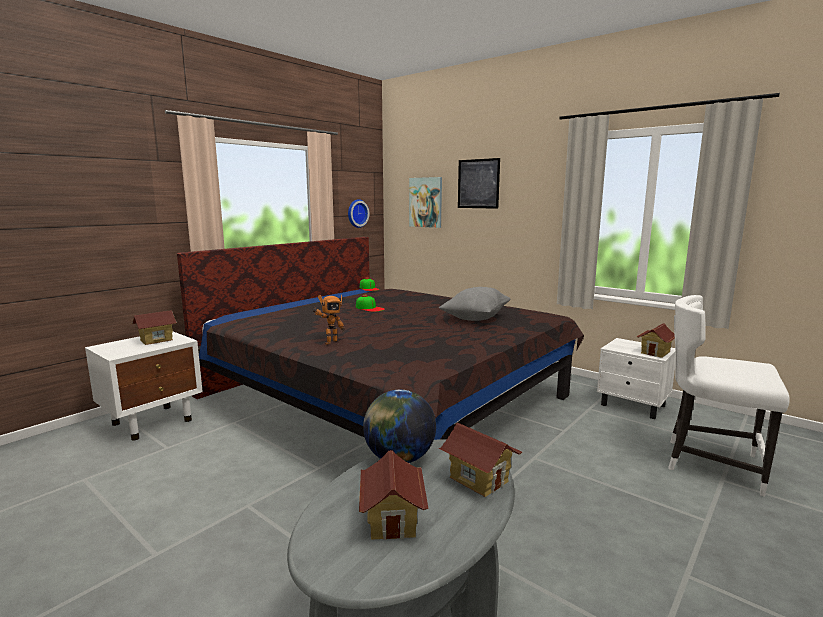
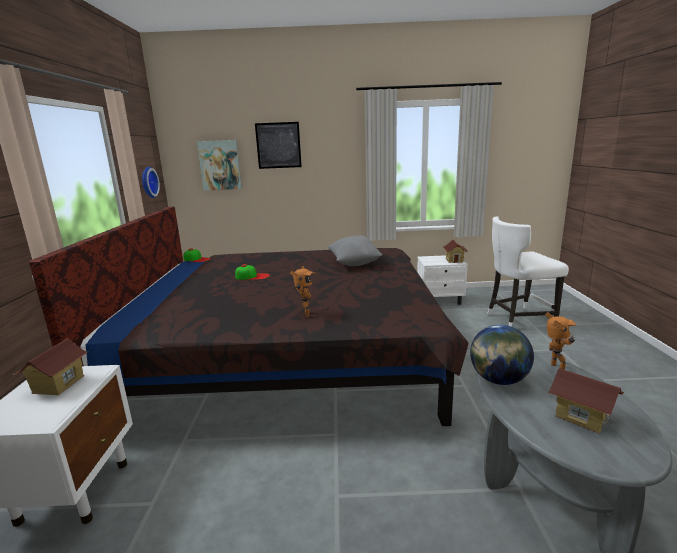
camera: 40 degrees left, 5 degrees up
toy house [438,423,522,497] -> toy robot [545,312,576,370]

